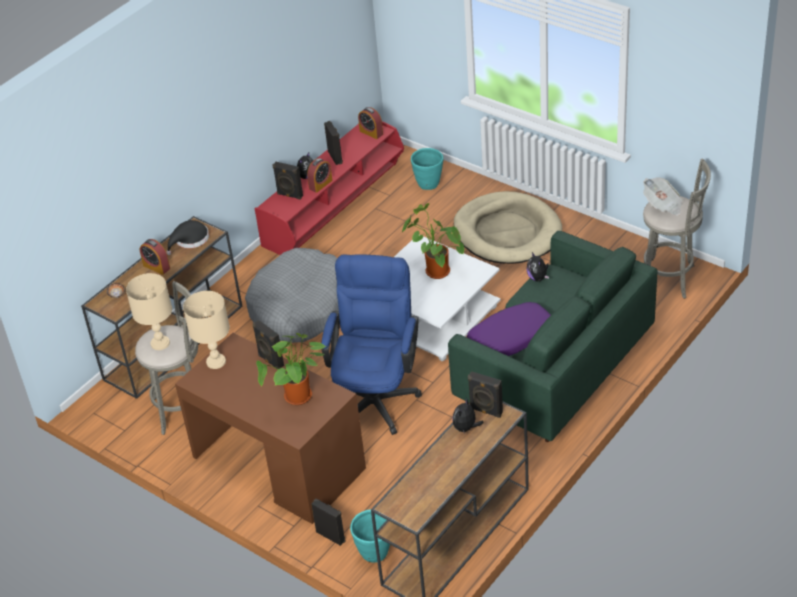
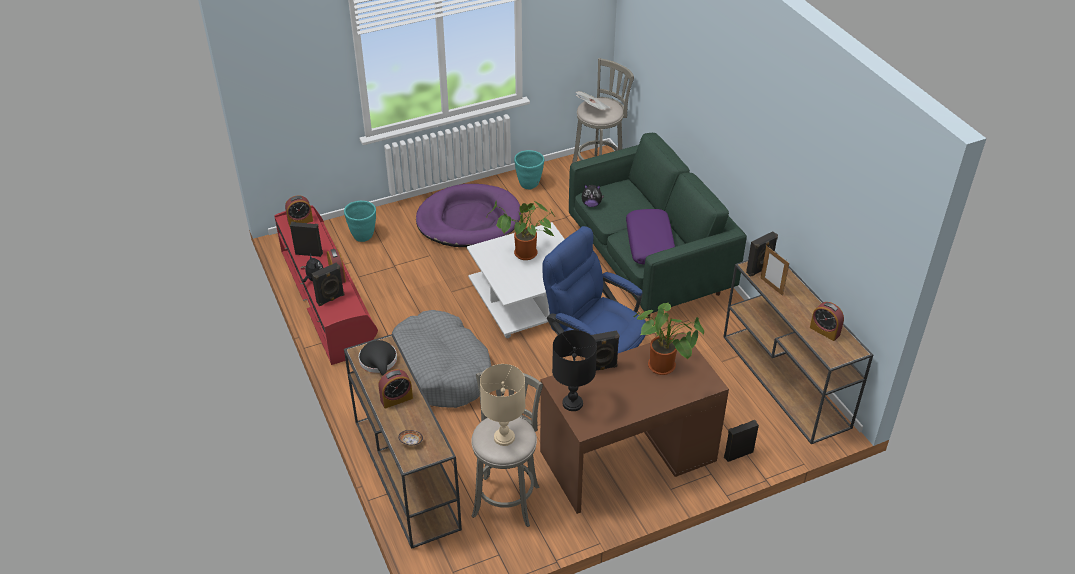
camera: 65 degrees left, 0 degrees up
beige table lamp [183,291,230,369] -> black table lamp [552,330,597,411]
turquoise planter [350,509,390,563] -> turquoise planter moved to [514,150,544,190]
plush toy [452,397,484,434] -> picture frame [761,246,789,296]
beige dog bed [454,191,562,264] -> purple dog bed [416,184,521,247]
none -> alarm clock [810,302,844,341]

